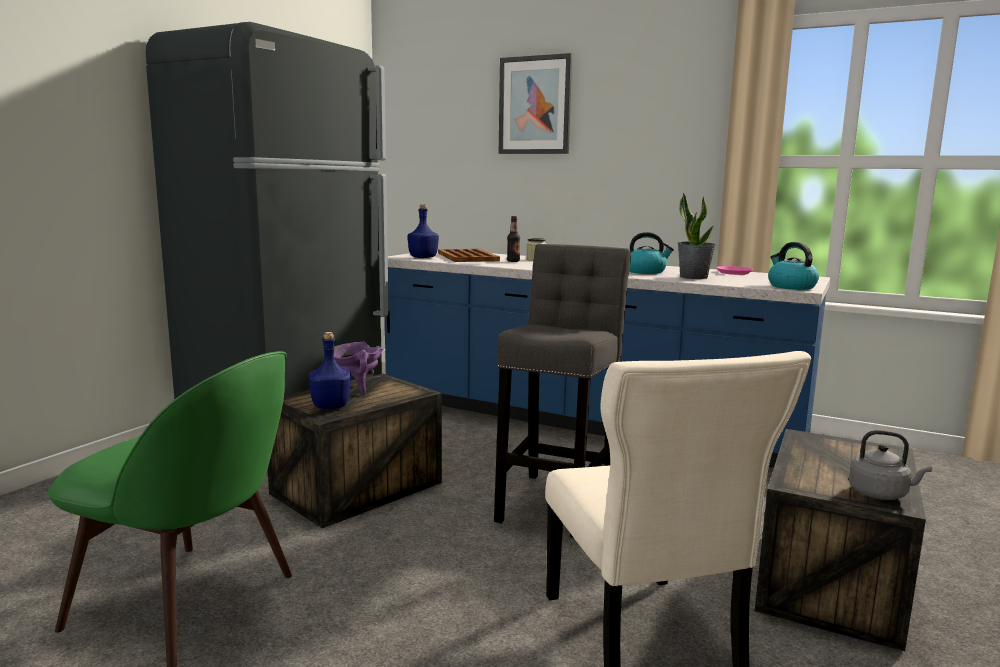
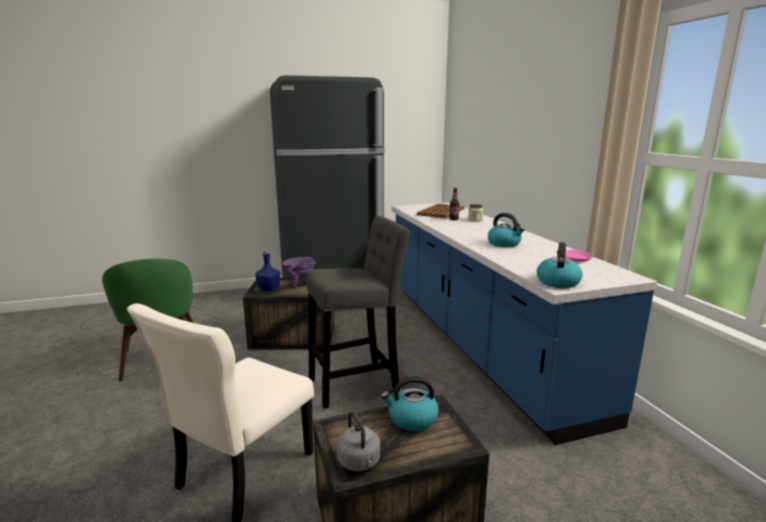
camera: 45 degrees right, 5 degrees up
blue bottle [407,204,439,258] -> none
picture [499,53,572,154] -> none
potted plant [678,193,716,279] -> none
none -> kettle [381,376,439,431]

